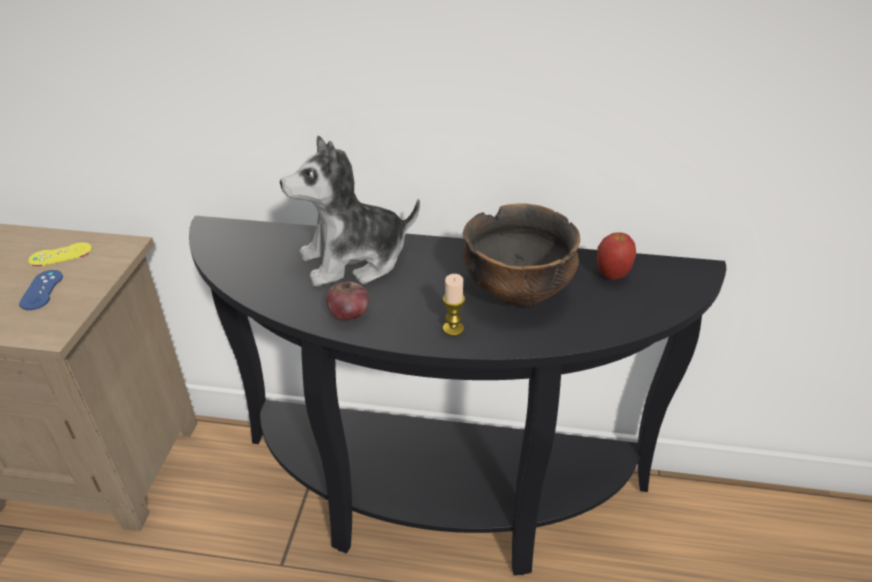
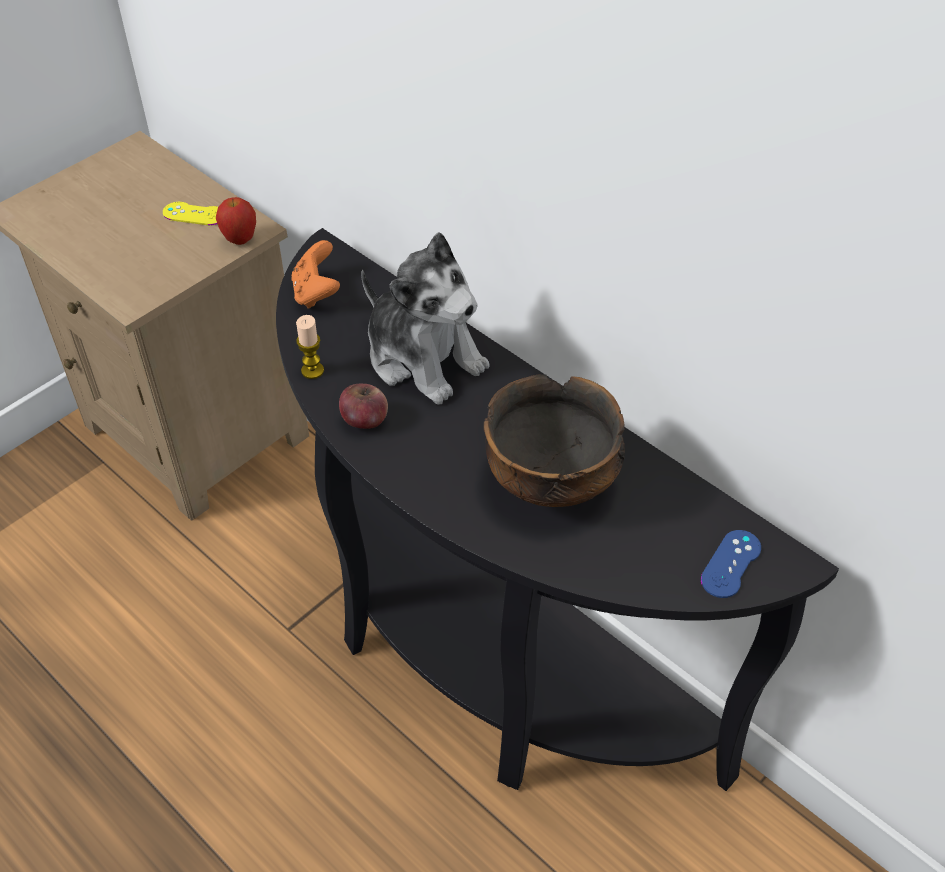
camera: 35 degrees right, 10 degrees up
blue game controller [19,270,63,310] -> blue game controller moved to [701,530,761,598]
plush toy [280,135,420,287] -> plush toy turned 150 degrees counterclockwise [361,232,489,405]
candle [443,274,465,336] -> candle moved to [296,315,324,379]
apple [597,233,636,280] -> apple moved to [216,197,256,245]
none -> orange game controller [292,240,340,309]

